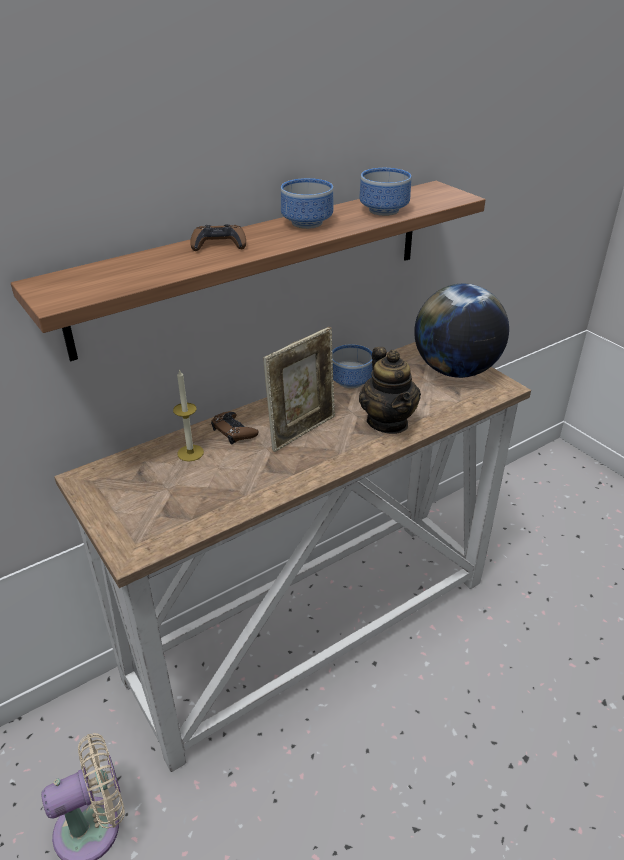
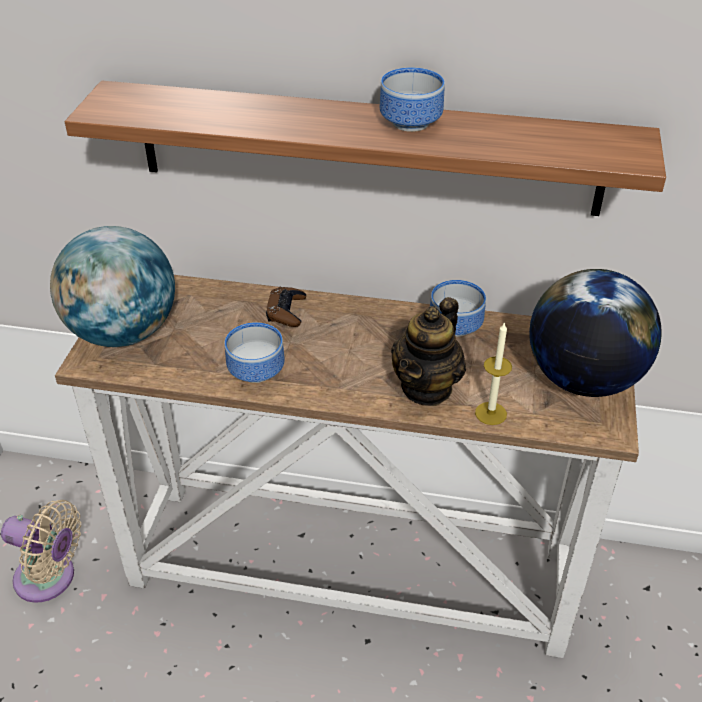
camera: 45 degrees right, 5 degrees up
candle [173,369,204,461] -> candle moved to [475,322,512,425]
brown game controller [190,224,246,251] -> none
picture frame [263,327,335,452] -> none
bowl [359,168,411,216] -> bowl moved to [225,322,285,383]
none -> globe [50,226,175,347]

